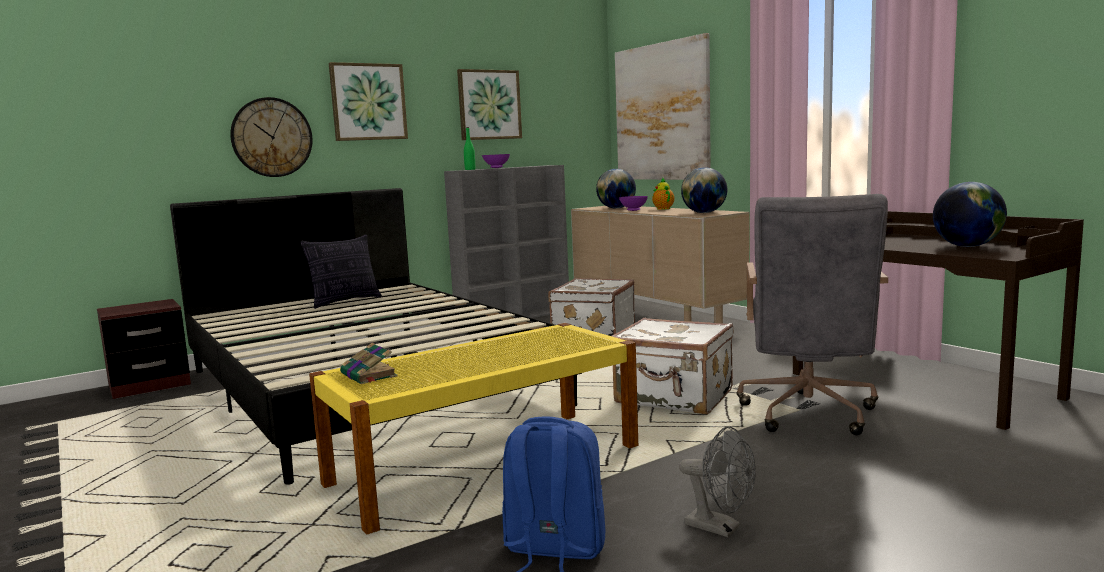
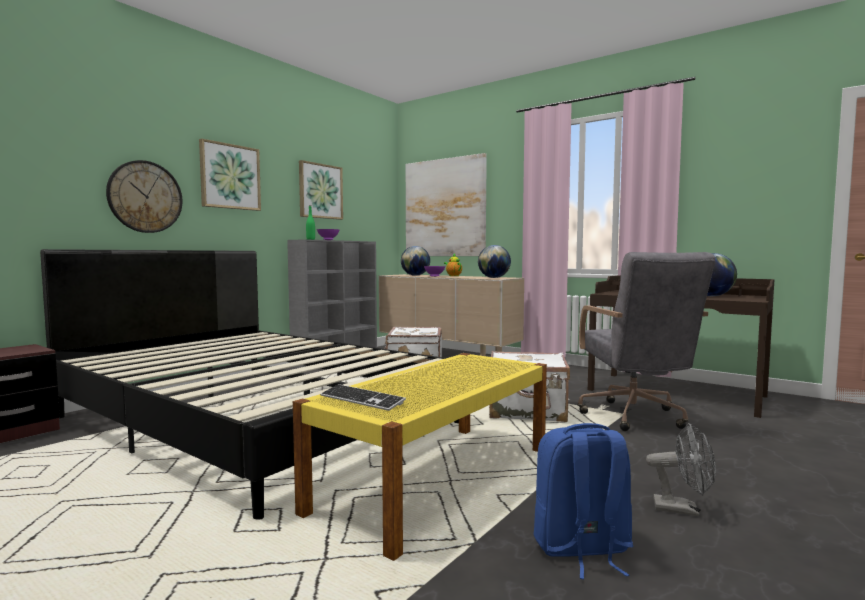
camera: 20 degrees left, 5 degrees down
pillow [300,235,382,309] -> none
book [340,343,397,384] -> keyboard [320,384,406,411]

